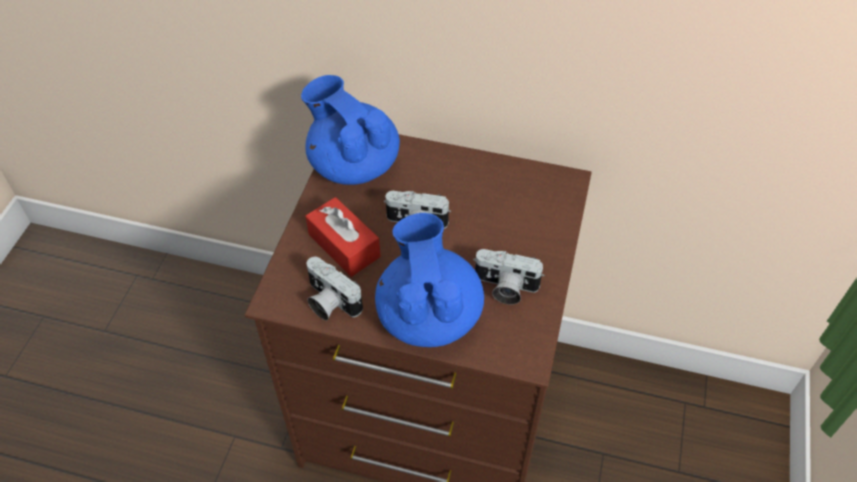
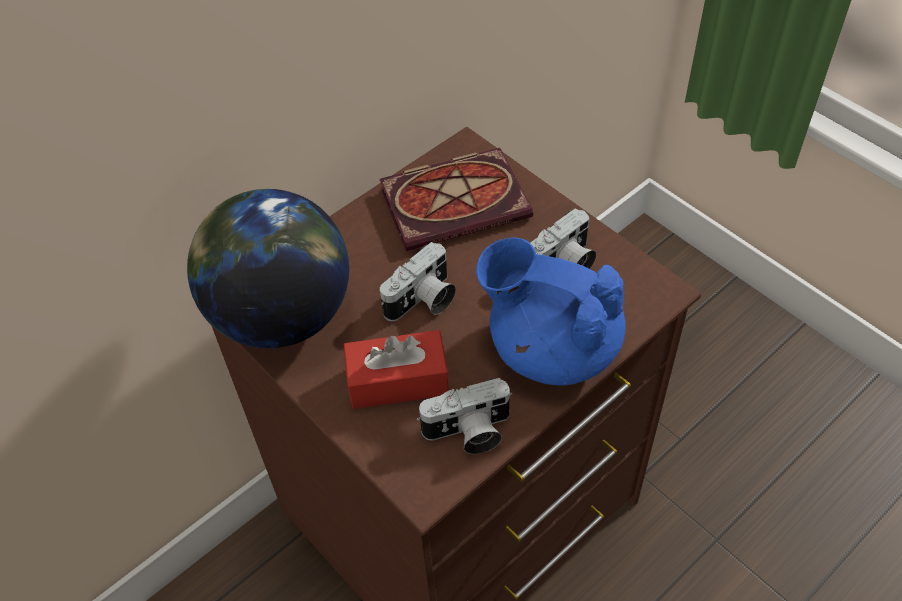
camera: 55 degrees left, 0 degrees up
blue teapot [301,75,400,185] -> globe [187,189,349,348]
none -> book [380,148,533,251]

